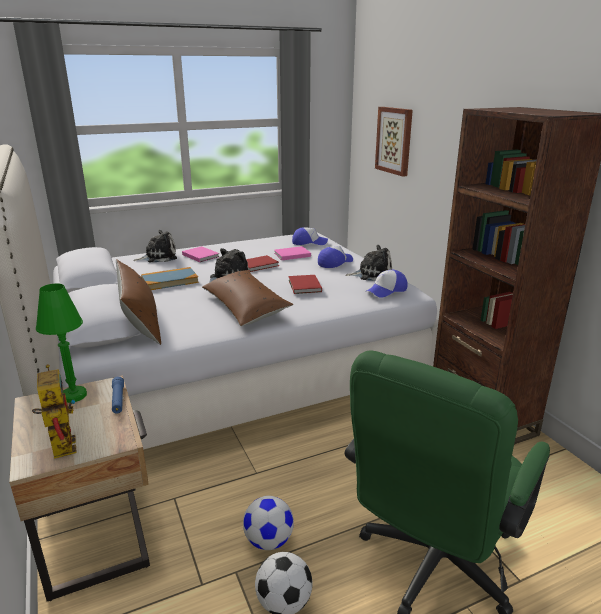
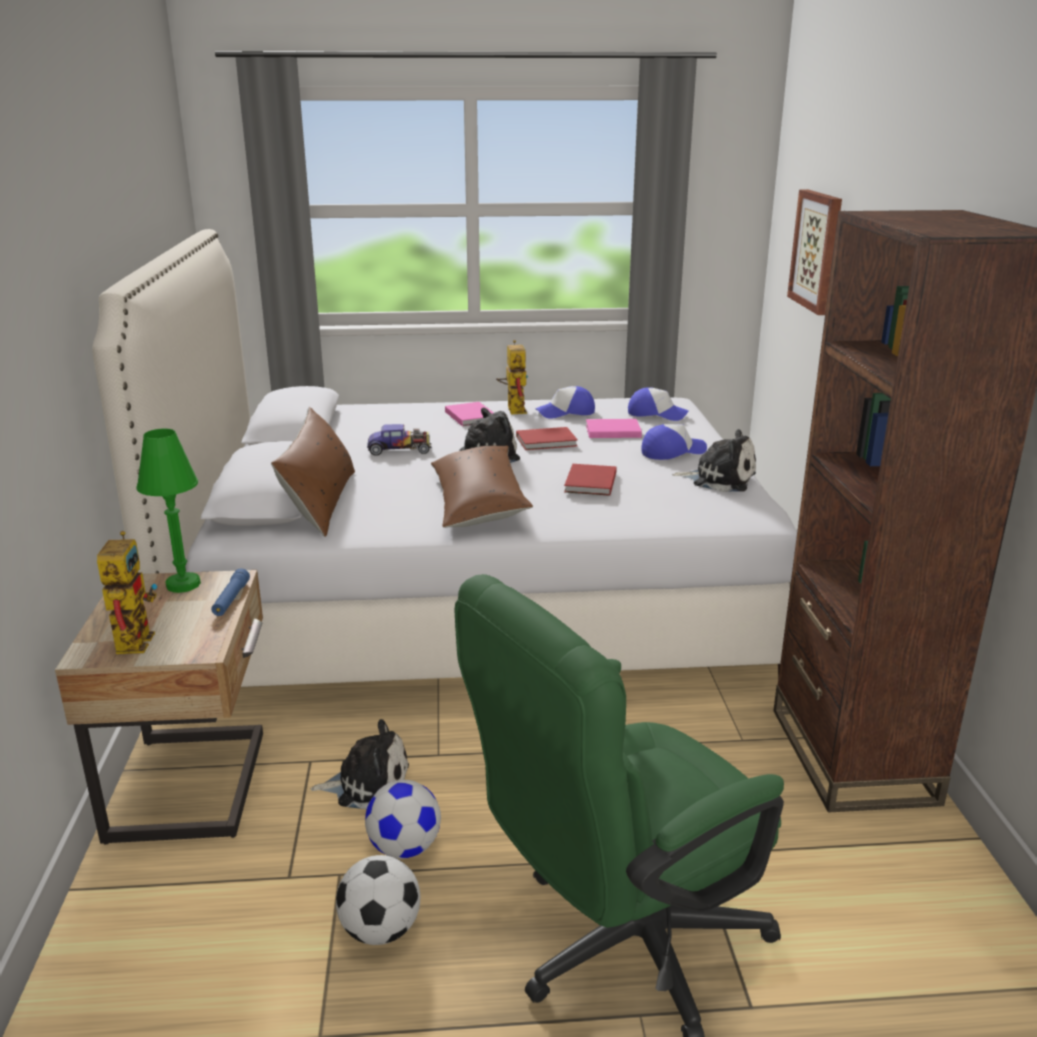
camera: 20 degrees right, 0 degrees up
plush toy [133,230,177,262] -> plush toy moved to [311,719,409,809]
book [141,267,199,290] -> toy car [367,424,431,456]
cap [367,270,408,298] -> cap moved to [535,386,595,419]
none -> toy robot [496,340,528,414]

